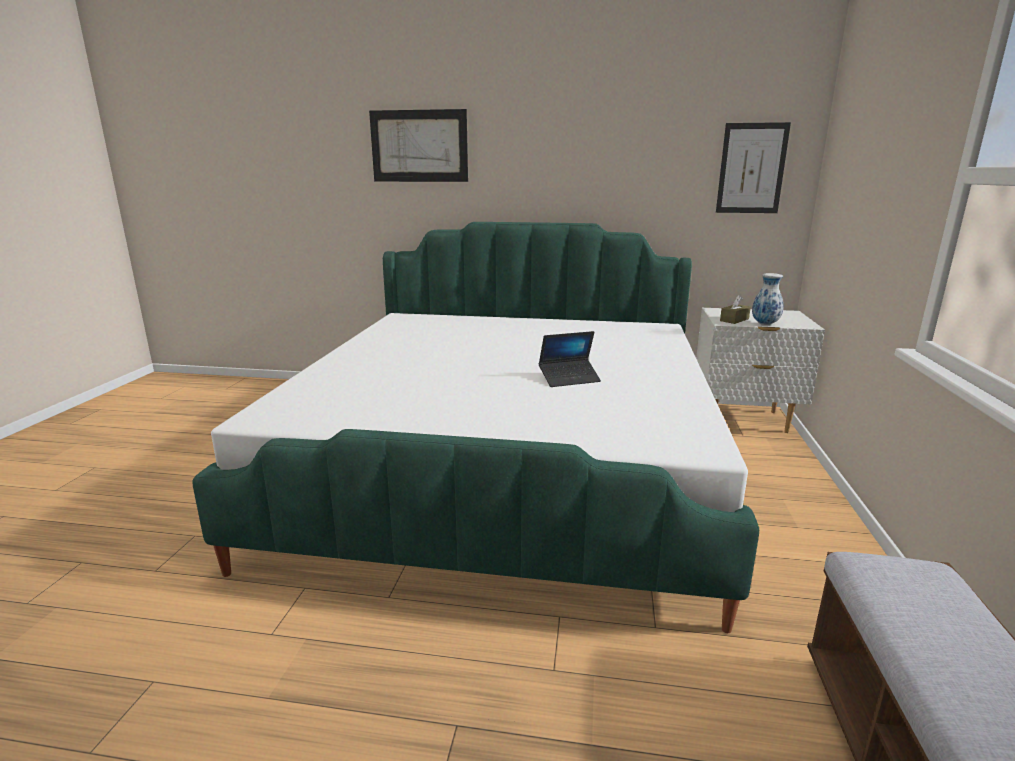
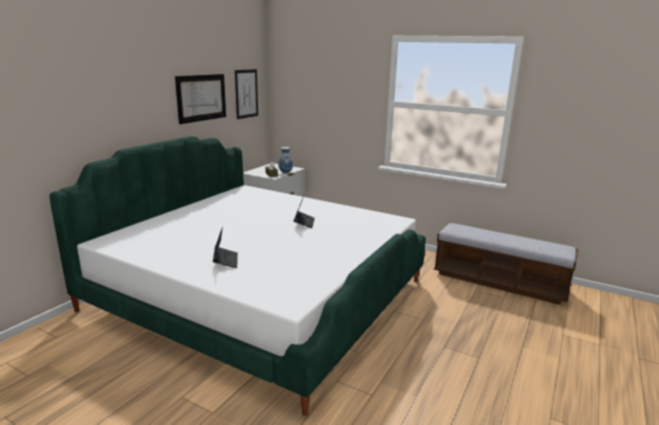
camera: 70 degrees left, 0 degrees up
picture [369,109,468,182] -> picture moved to [175,74,226,124]
none -> laptop [213,226,238,268]

